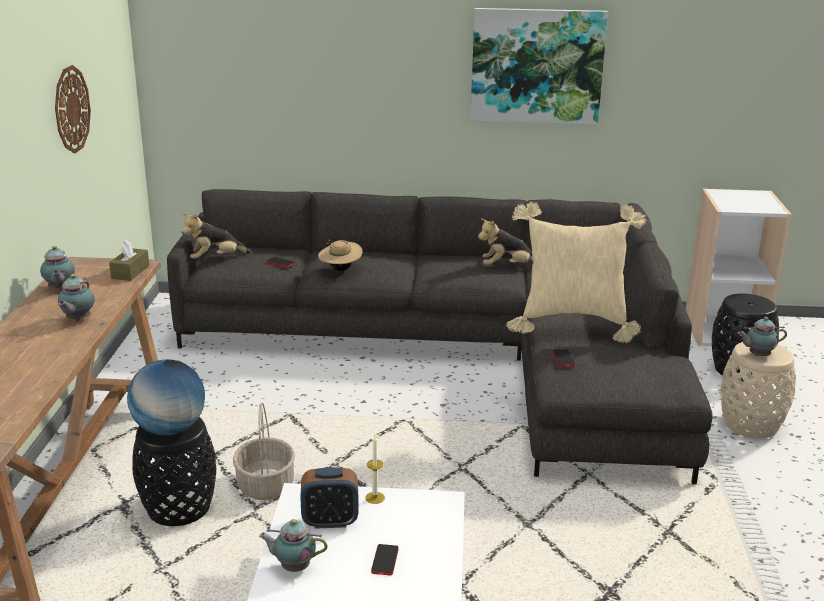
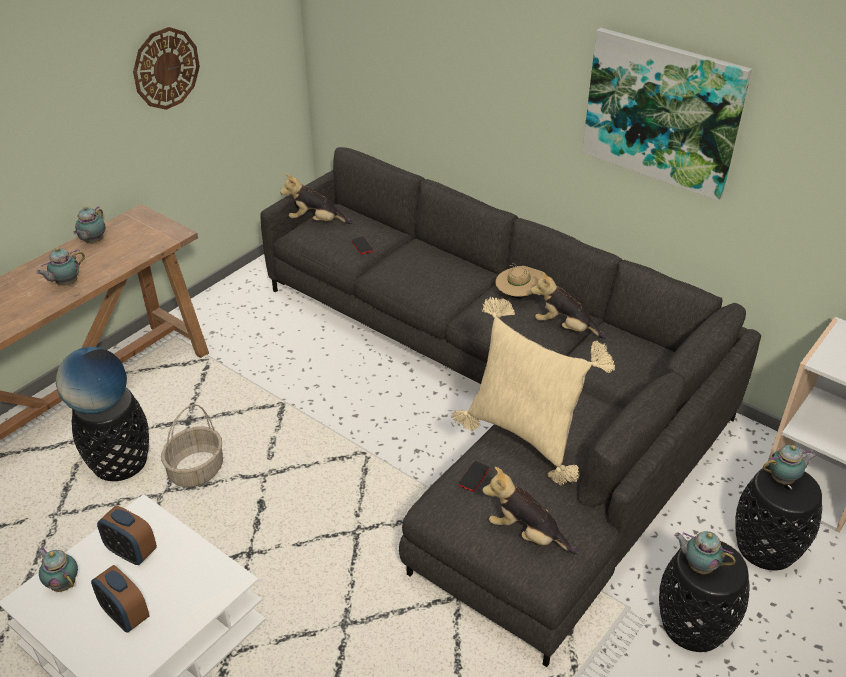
camera: 35 degrees right, 15 degrees up
brown tissue box [109,240,149,281] -> none
beige hat [318,240,363,271] -> beige hat moved to [495,263,542,299]
candle [365,436,385,504] -> none
phone [371,544,399,576] -> alarm clock [91,565,149,633]
beige stool [721,342,796,438] -> black stool [659,541,750,652]
none -> plush toy [482,467,579,554]
none -> teapot [763,445,816,485]

